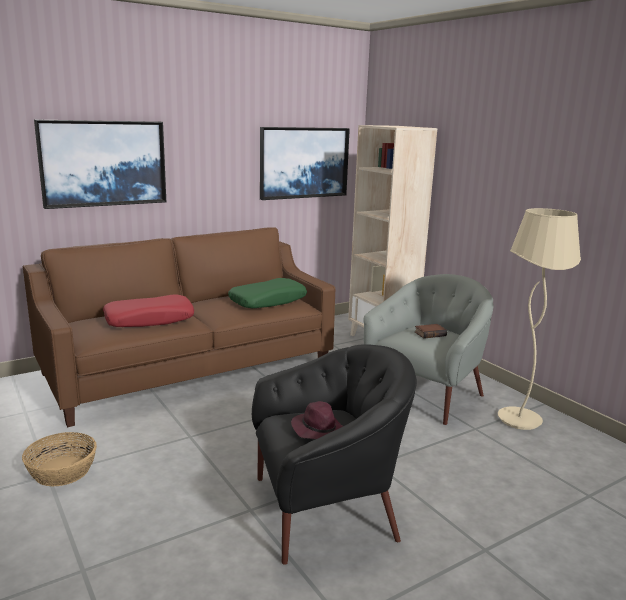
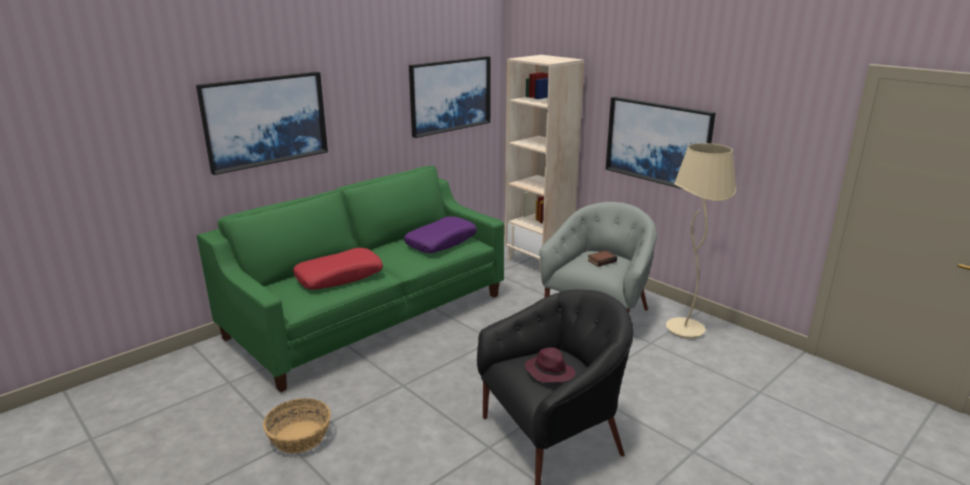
camera: 10 degrees left, 5 degrees up
brown sofa [23,227,335,427] -> green sofa [197,166,504,392]
green pillow [228,278,307,308] -> purple pillow [404,216,477,253]
none -> picture [606,97,716,189]

